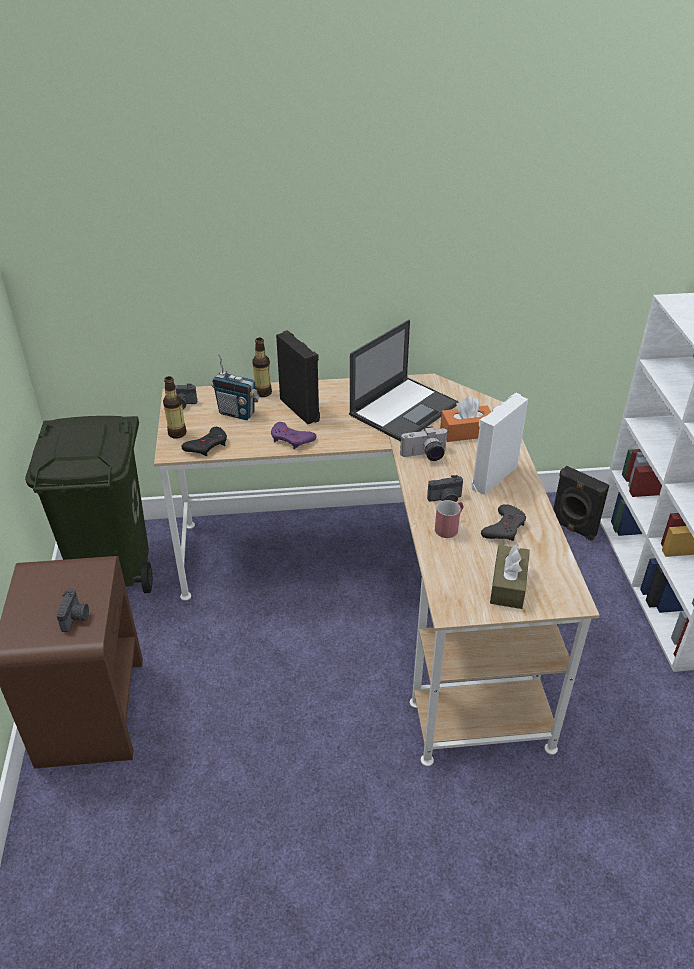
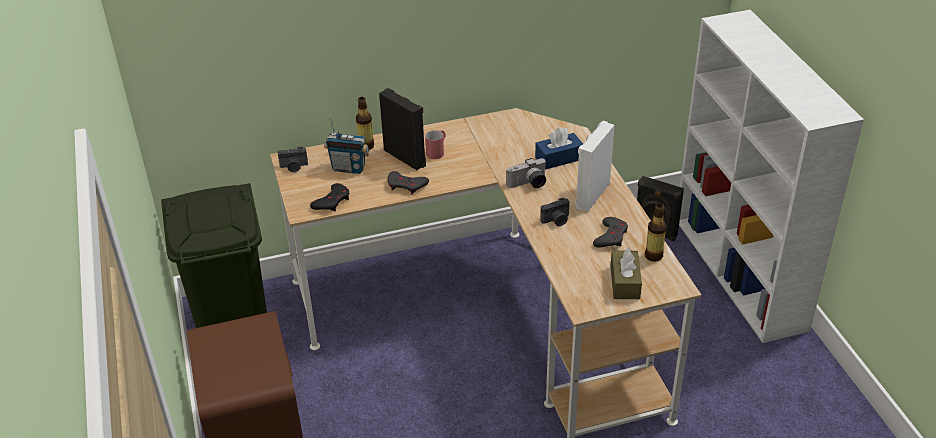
camera: 10 degrees left, 0 degrees up
camera [56,588,89,632] -> none
bottle [163,376,186,439] -> bottle moved to [645,203,667,262]
purple game controller [271,422,317,449] -> grey game controller [388,171,429,194]
laptop [349,320,459,442] -> none
red mug [435,500,464,538] -> red mug moved to [425,130,446,159]
orange tissue box [440,396,491,442] -> blue tissue box [535,127,583,170]

